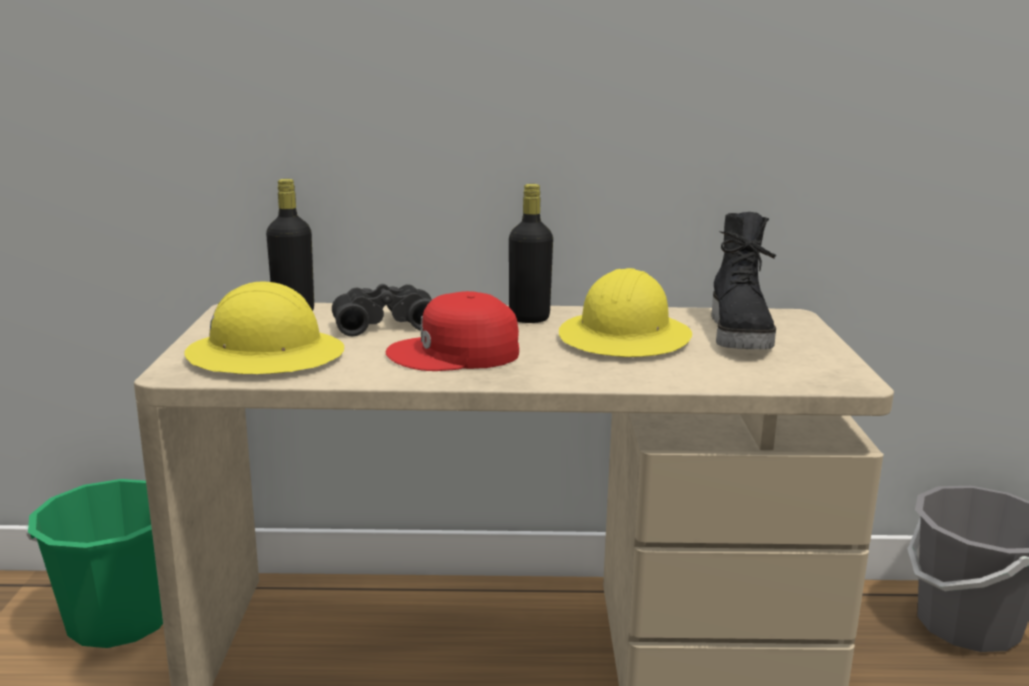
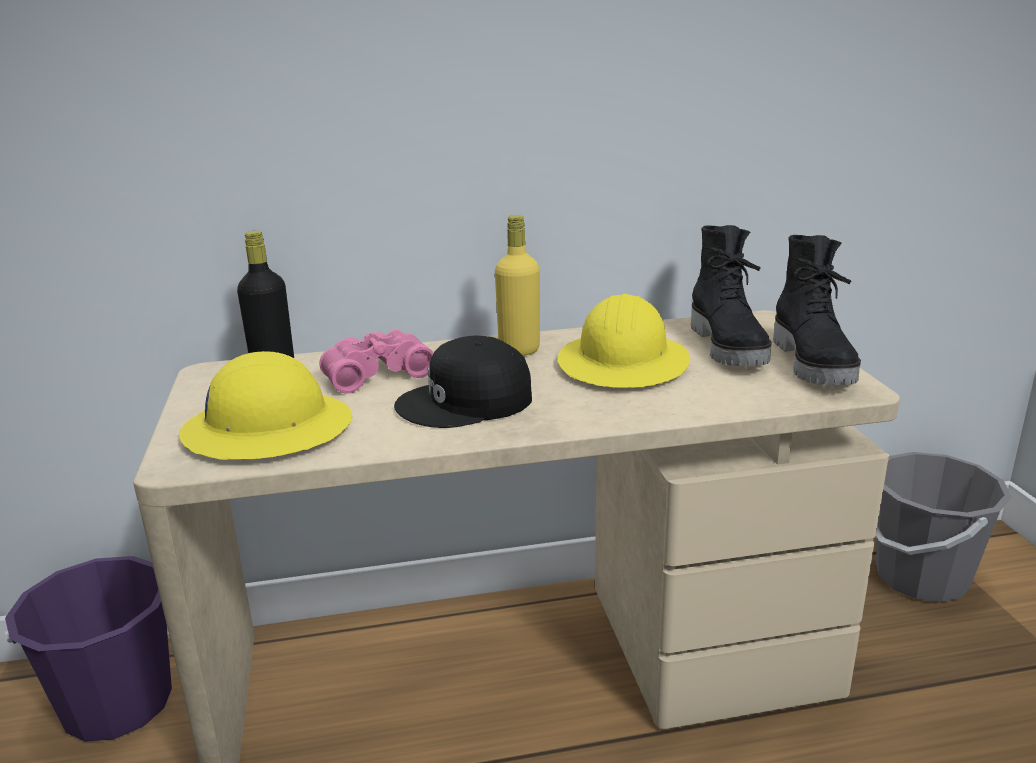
camera: 10 degrees left, 5 degrees up
green bucket [26,479,163,648] -> purple bucket [4,556,172,742]
black binoculars [332,284,432,336] -> pink binoculars [319,330,434,394]
red cap [386,291,519,371] -> black cap [394,336,532,428]
black bottle [509,184,553,323] -> yellow bottle [495,215,540,356]
none -> black boot [773,235,861,385]

